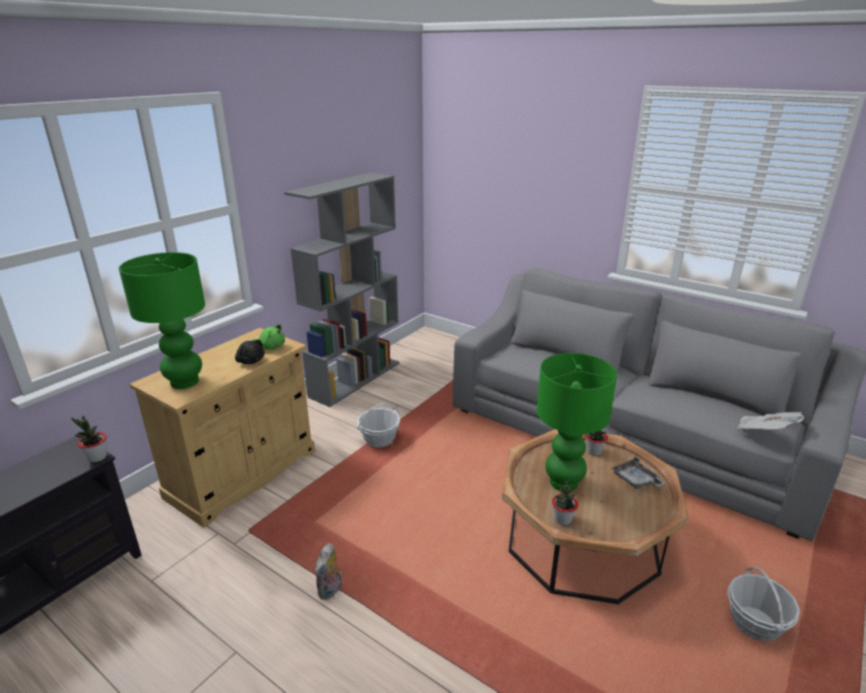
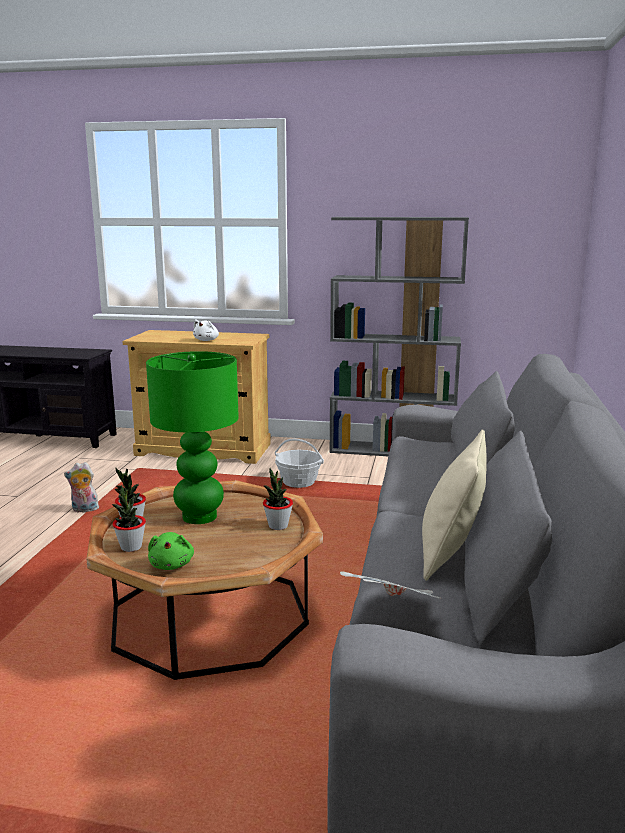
camera: 65 degrees right, 10 degrees down
potted plant [71,416,107,462] -> potted plant moved to [112,485,146,552]
green table lamp [119,252,205,389] -> none
black plush toy [235,340,265,364] -> white plush toy [193,320,219,341]
green plush toy [252,324,285,349] -> green plush toy moved to [148,532,194,570]
grey tray [611,457,666,489] -> none
basket [728,567,800,641] -> none
none -> beige pillow [422,430,487,581]

